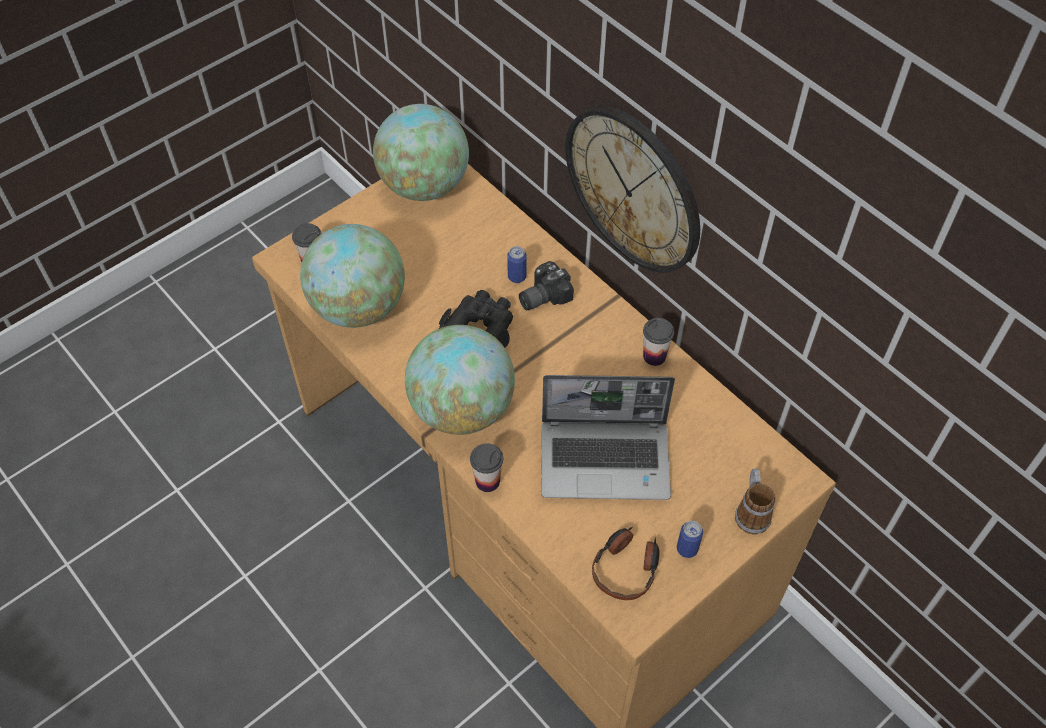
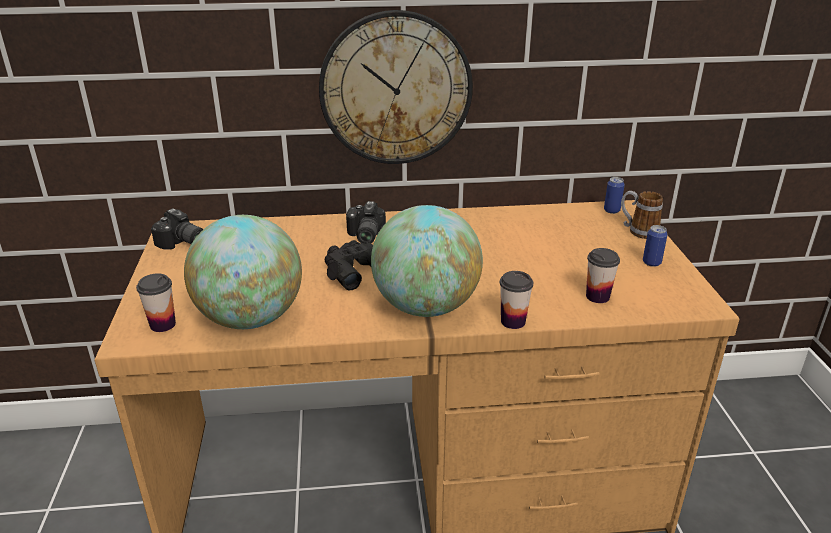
camera: 55 degrees left, 25 degrees down
globe [373,104,469,201] -> camera [151,209,203,250]
can [507,246,527,283] -> can moved to [604,177,625,214]
laptop [541,375,675,500] -> none
headphones [592,526,660,600] -> none
cup [643,318,674,366] -> cup moved to [586,248,620,303]

